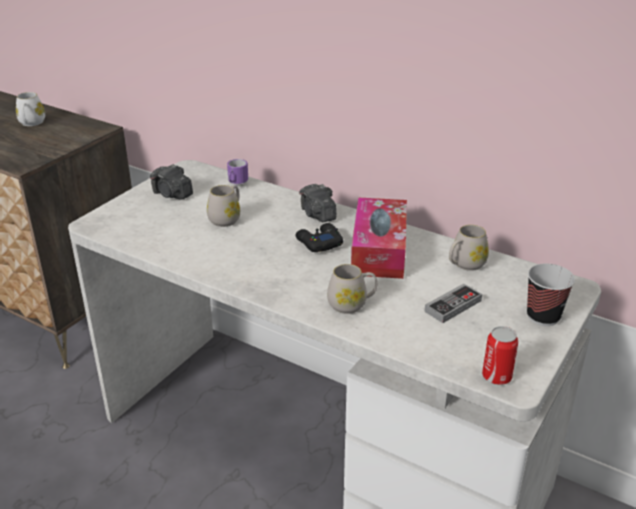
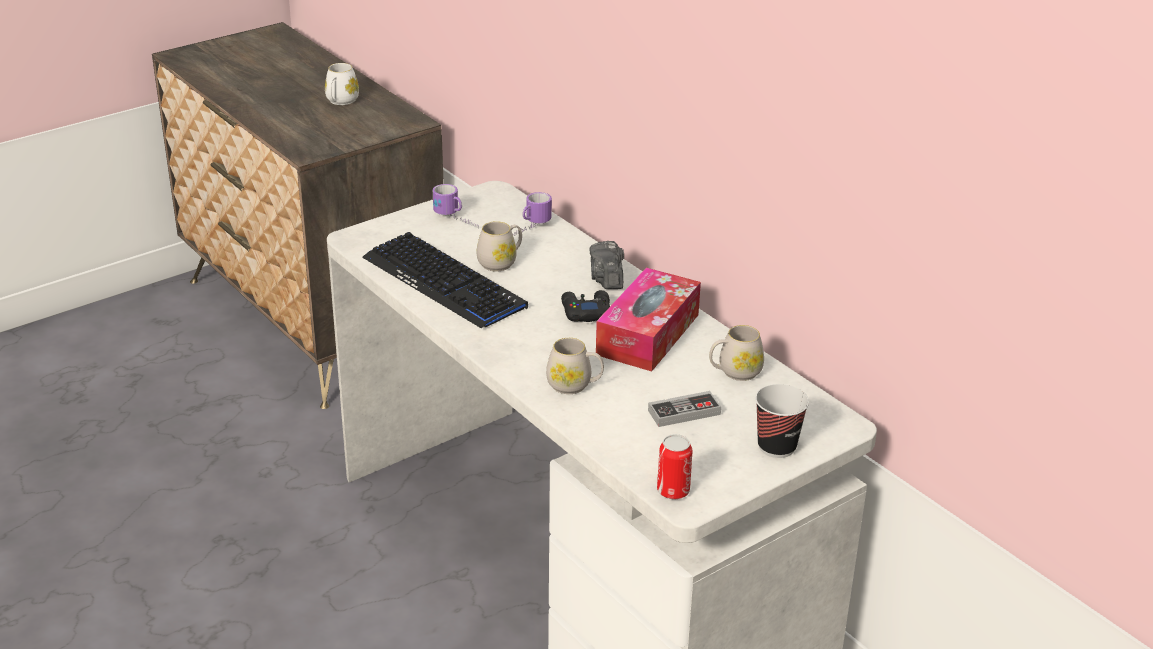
camera: 20 degrees right, 0 degrees up
camera [150,164,193,200] -> mug [433,184,479,228]
none -> keyboard [362,232,528,328]

